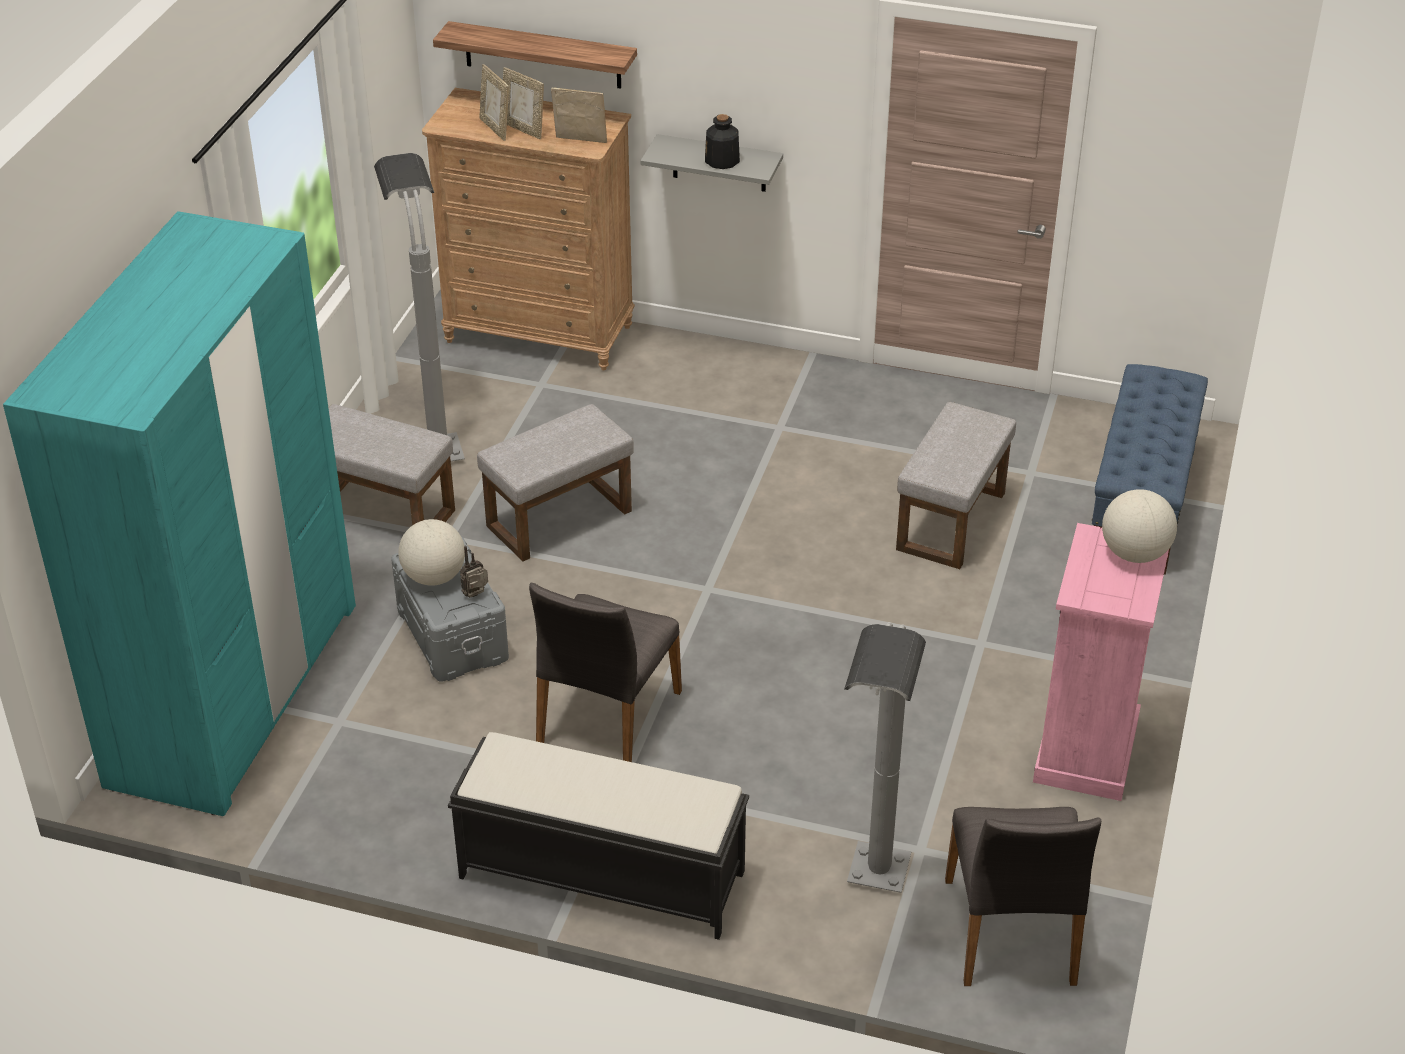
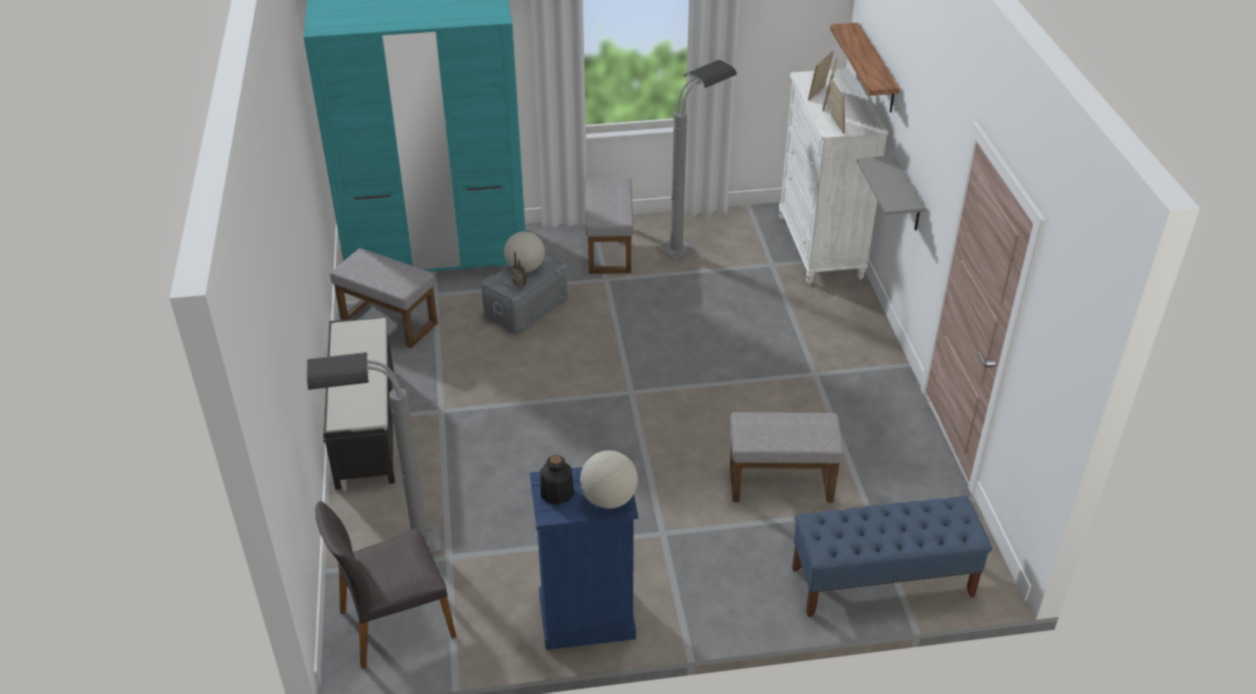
camera: 65 degrees right, 0 degrees up
brown dresser [422,88,635,370] -> white dresser [779,68,888,284]
grey ottoman [477,404,634,561] -> grey ottoman moved to [330,248,438,348]
grey chair [529,583,682,762] -> none
bottle [705,114,740,169] -> bottle moved to [540,455,574,505]
pink dresser [1033,523,1169,801] -> blue dresser [530,467,638,650]

